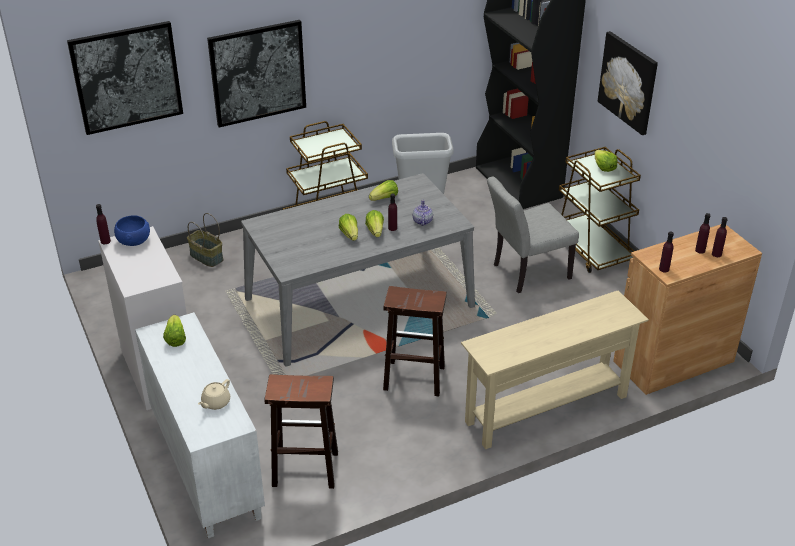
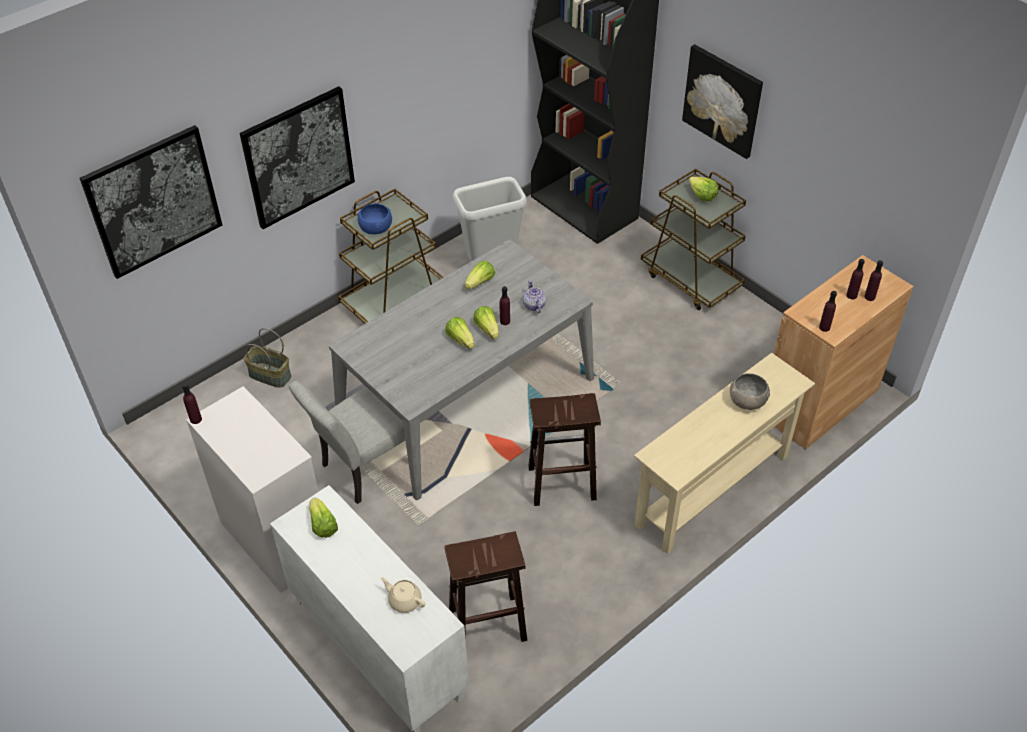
camera: 15 degrees left, 10 degrees up
blue bowl [114,215,150,246] -> blue bowl moved to [357,203,392,234]
beige teapot [198,379,230,410] -> beige teapot turned 105 degrees clockwise [380,577,425,613]
grey chair [487,176,579,293] -> grey chair moved to [289,381,405,504]
none -> grey bowl [730,373,770,410]

